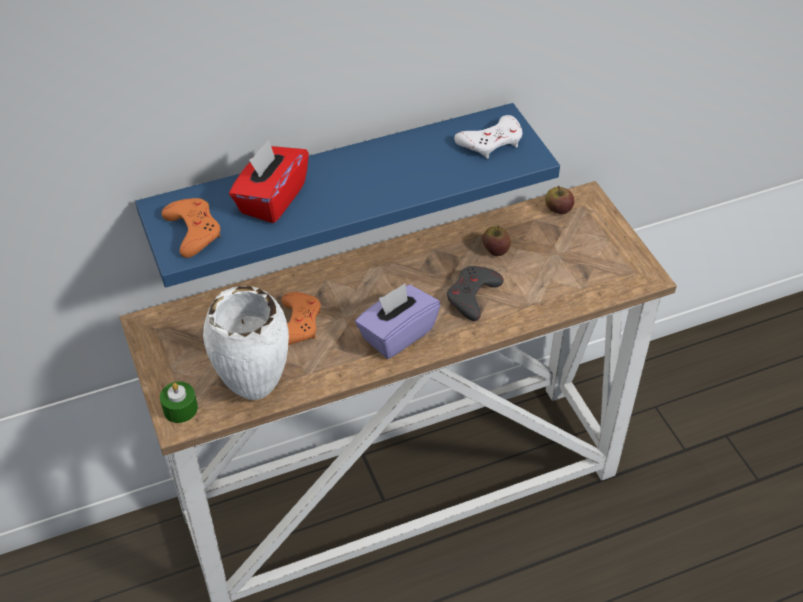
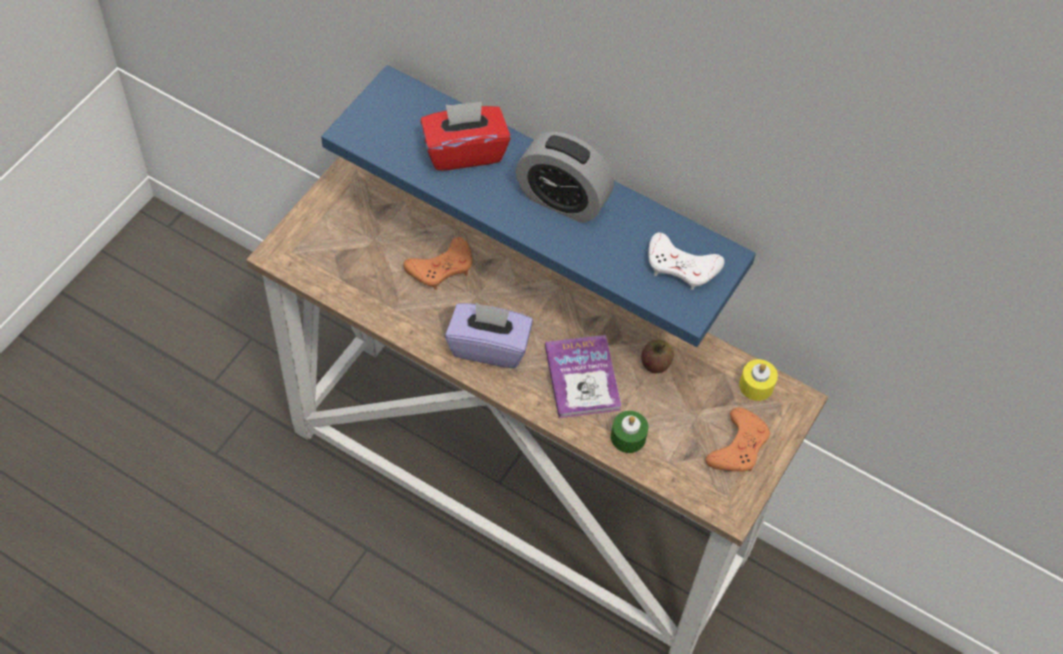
camera: 50 degrees right, 10 degrees up
green candle [160,382,198,423] -> green candle moved to [611,411,648,453]
orange game controller [161,198,221,258] -> orange game controller moved to [705,408,770,472]
white vase [203,286,289,400] -> none
grey game controller [447,266,504,321] -> book [545,335,621,418]
apple [545,186,574,214] -> yellow candle [739,359,778,401]
none -> alarm clock [516,132,614,223]

